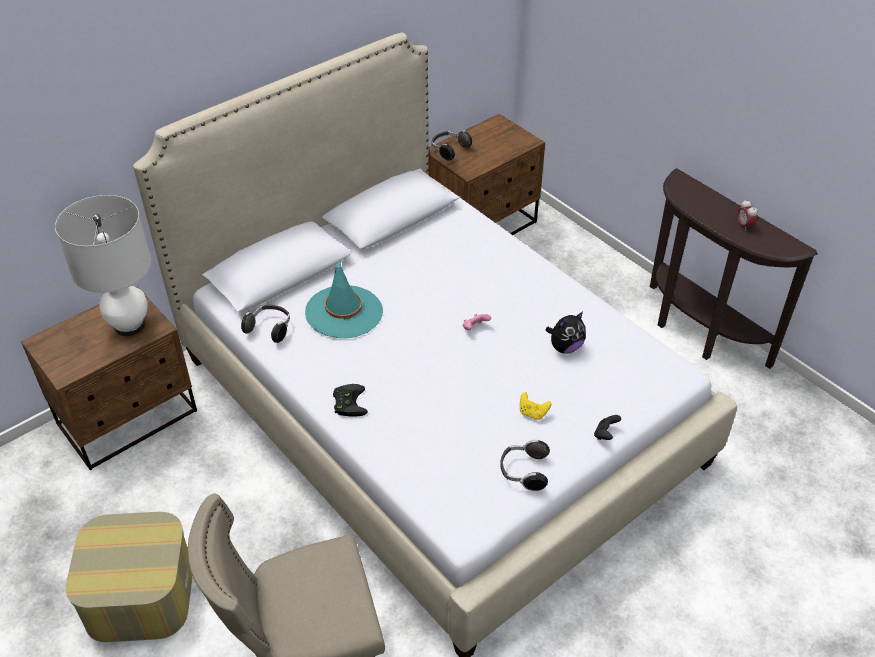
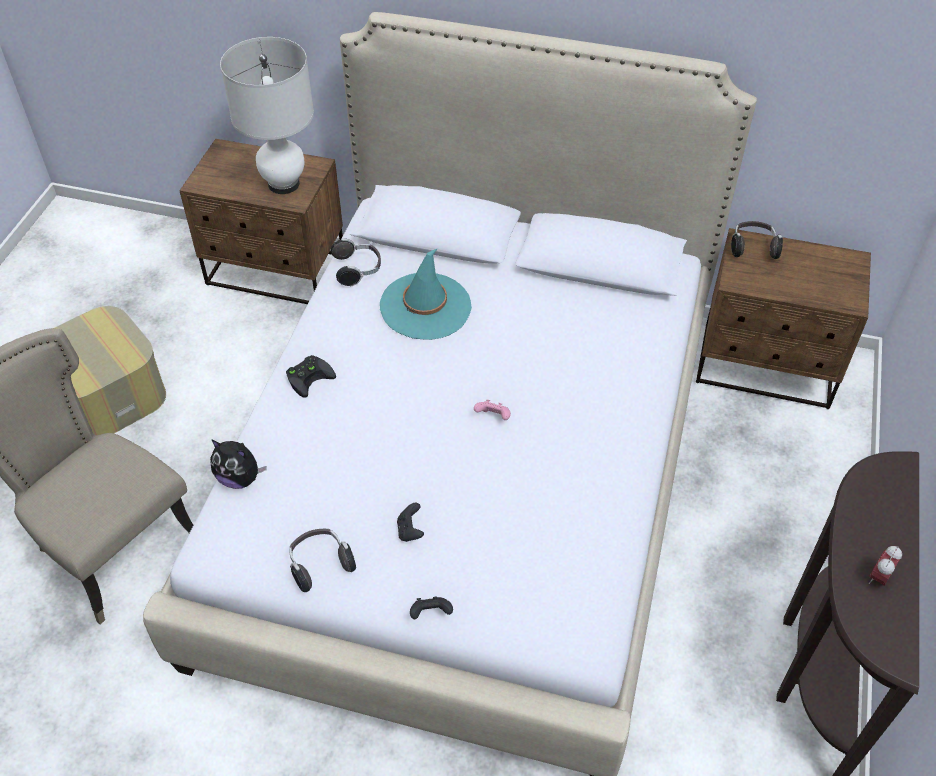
camera: 55 degrees right, 5 degrees up
yellow game controller [520,392,551,420] -> black game controller [397,503,424,542]
plush toy [546,312,586,354] -> plush toy moved to [210,439,267,489]

